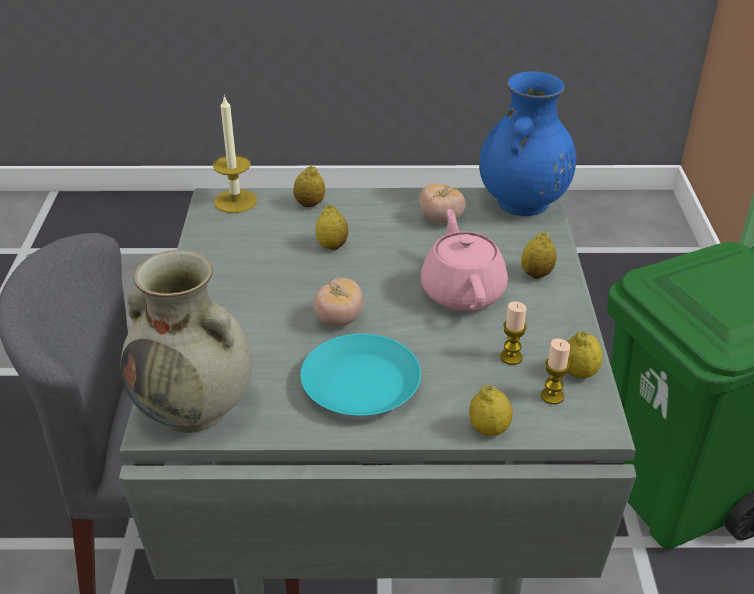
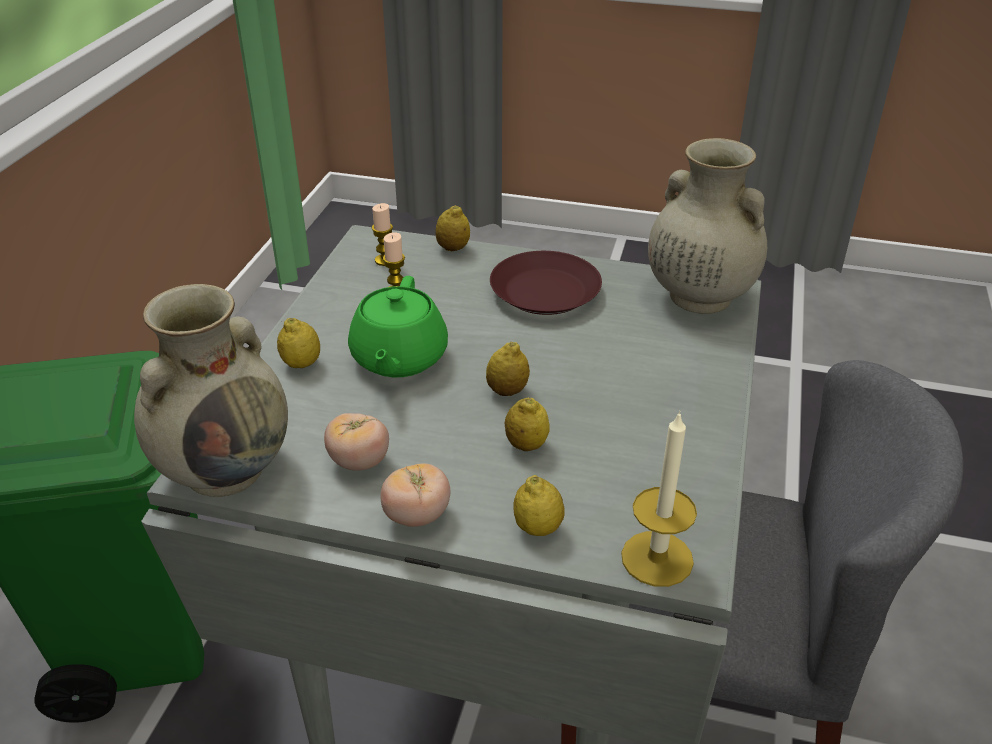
camera: 165 degrees left, 0 degrees up
turquoise plate [301,334,421,416] -> brown plate [490,251,602,315]
tomato [313,278,363,327] -> tomato moved to [381,463,450,527]
pink teapot [421,209,508,311] -> green teapot [348,276,448,377]
blue vase [479,71,576,216] -> beige vase [134,284,288,497]
lemon [568,332,603,378] -> lemon moved to [486,342,530,396]

